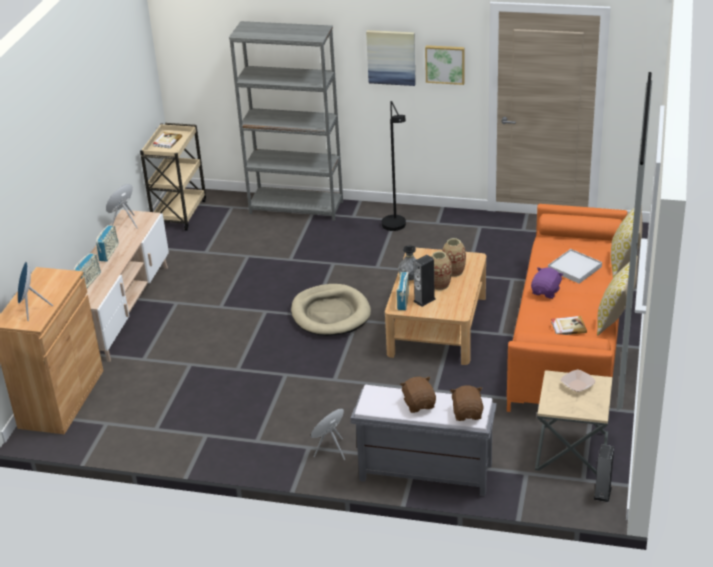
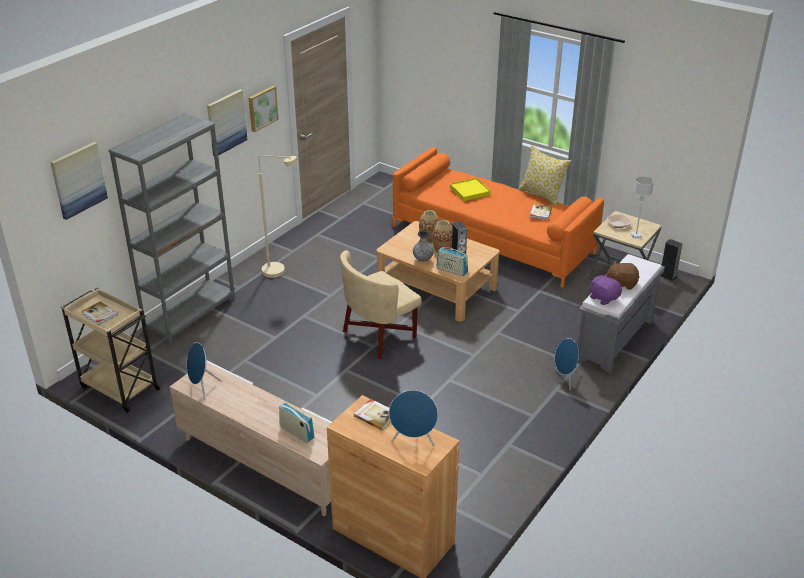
camera: 70 degrees left, 0 degrees up
radio [96,225,118,262] -> none
beige dog bed [291,284,371,336] -> beige armchair [340,250,421,359]
black floor lamp [381,101,406,231] -> beige floor lamp [258,155,298,278]
brown plush toy [450,385,483,421] -> none
purple plush toy [531,267,564,299] -> purple plush toy moved to [590,274,622,305]
white tray [548,249,602,284] -> yellow tray [450,178,491,201]
pillow [611,207,643,278] -> none
none -> picture [50,142,108,220]
none -> book [354,399,391,430]
none -> grey table lamp [631,176,654,239]

